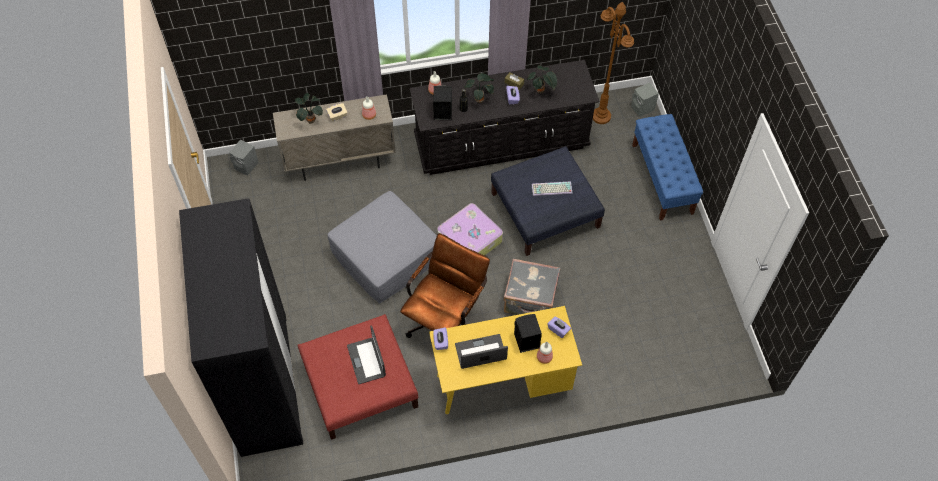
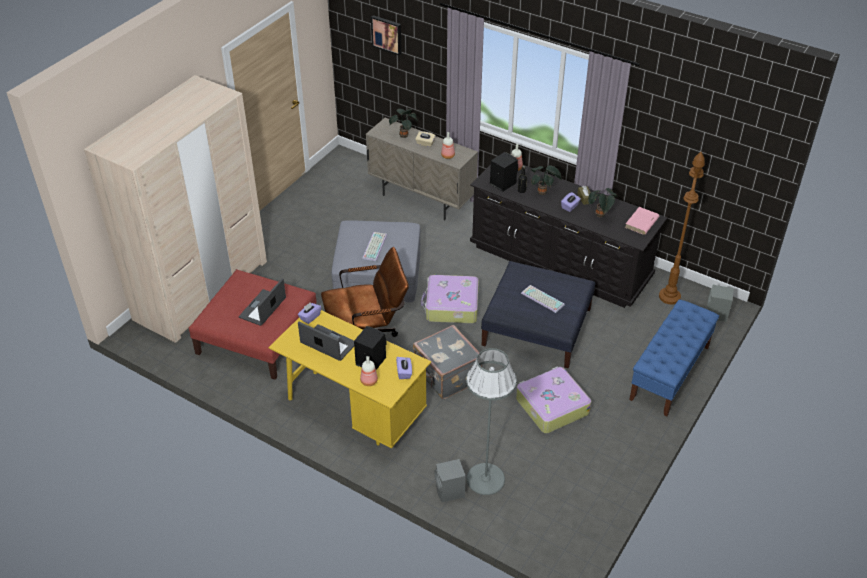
camera: 45 degrees right, 15 degrees down
black wardrobe [179,198,303,457] -> beige wardrobe [84,75,267,343]
grey speaker [229,139,259,175] -> grey speaker moved to [435,459,466,502]
none -> keyboard [362,232,387,261]
none -> picture [371,15,402,55]
none -> grey floor lamp [466,348,517,495]
none -> suitcase [516,367,591,433]
none -> pink book [625,207,659,235]

